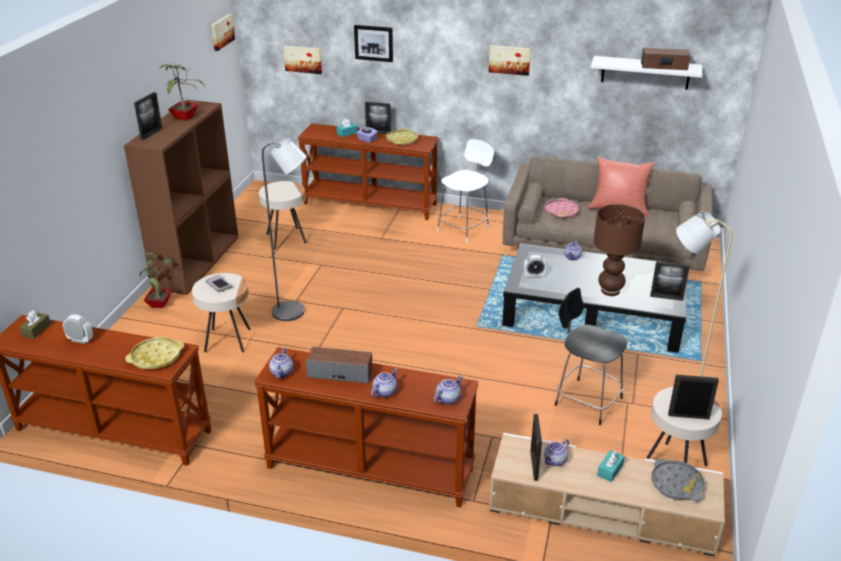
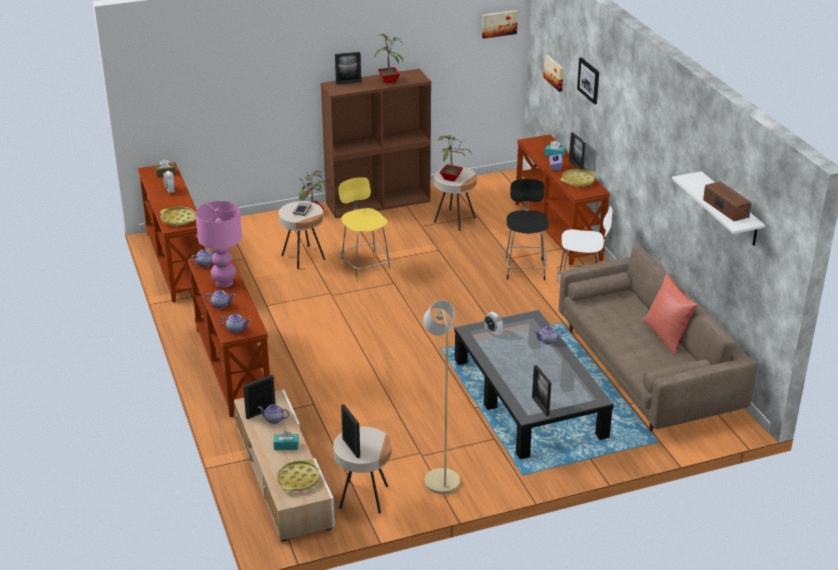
camera: 55 degrees right, 0 degrees up
grey floor lamp [262,138,307,321] -> yellow stool [338,177,391,282]
speaker [306,347,373,384] -> pink table lamp [195,201,242,288]
picture [489,45,531,76] -> none
pink tray [545,198,579,218] -> none
black stool [555,288,627,425] -> black stool moved to [504,179,549,280]
brown table lamp [594,204,645,296] -> none
grey tray [652,459,705,501] -> yellow tray [277,459,320,491]
none -> potted plant [437,135,472,182]

